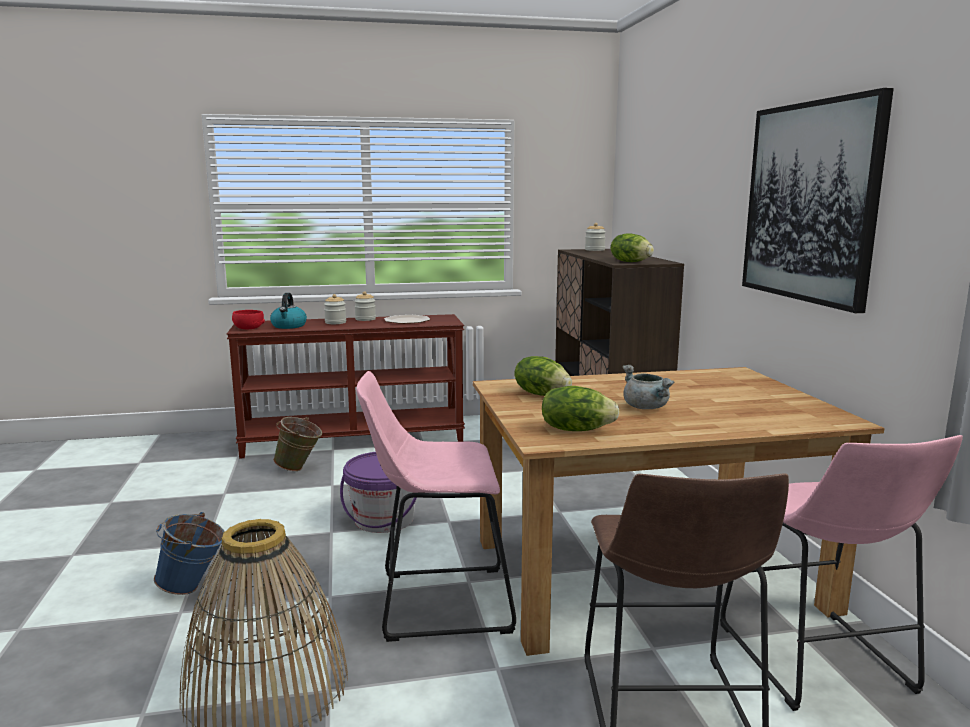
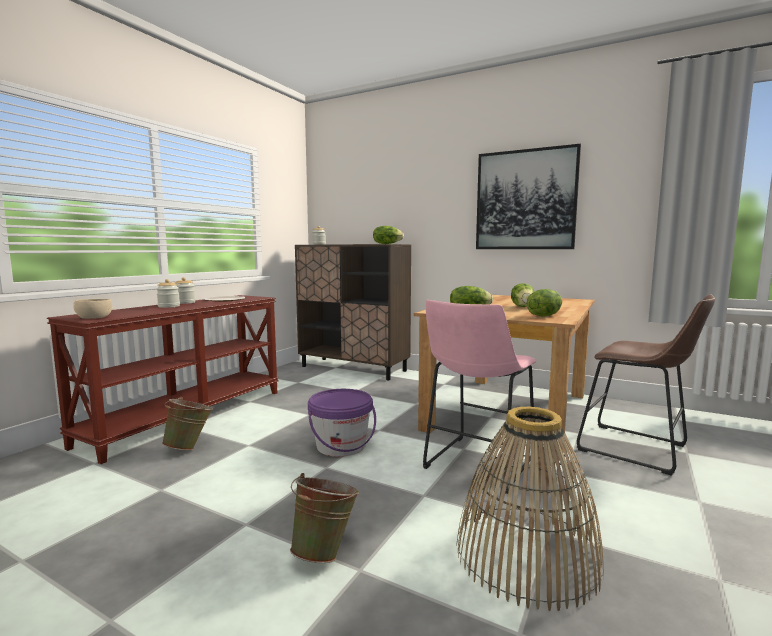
camera: 50 degrees left, 5 degrees down
blue bucket [154,512,225,595] -> green bucket [290,473,359,563]
red bowl [232,310,265,329] -> beige bowl [73,299,113,319]
kettle [270,293,307,329] -> none
grey cooking pot [622,365,674,409] -> lettuce [511,283,535,307]
pink stool [720,435,963,711] -> none

